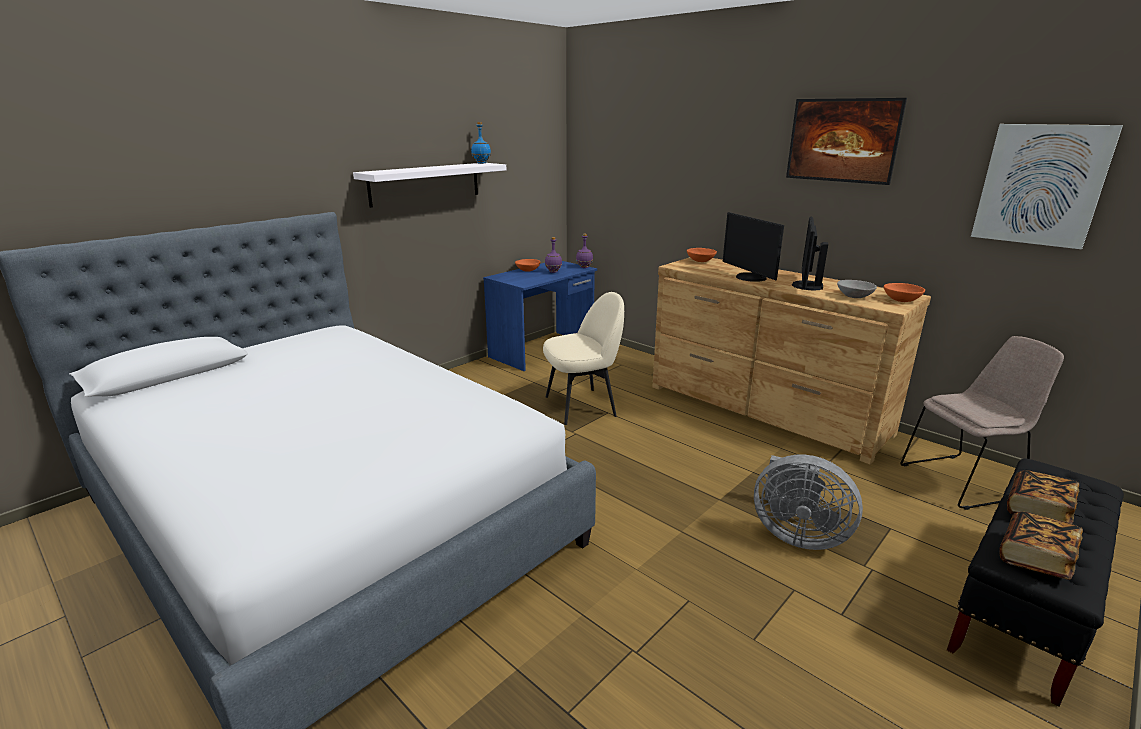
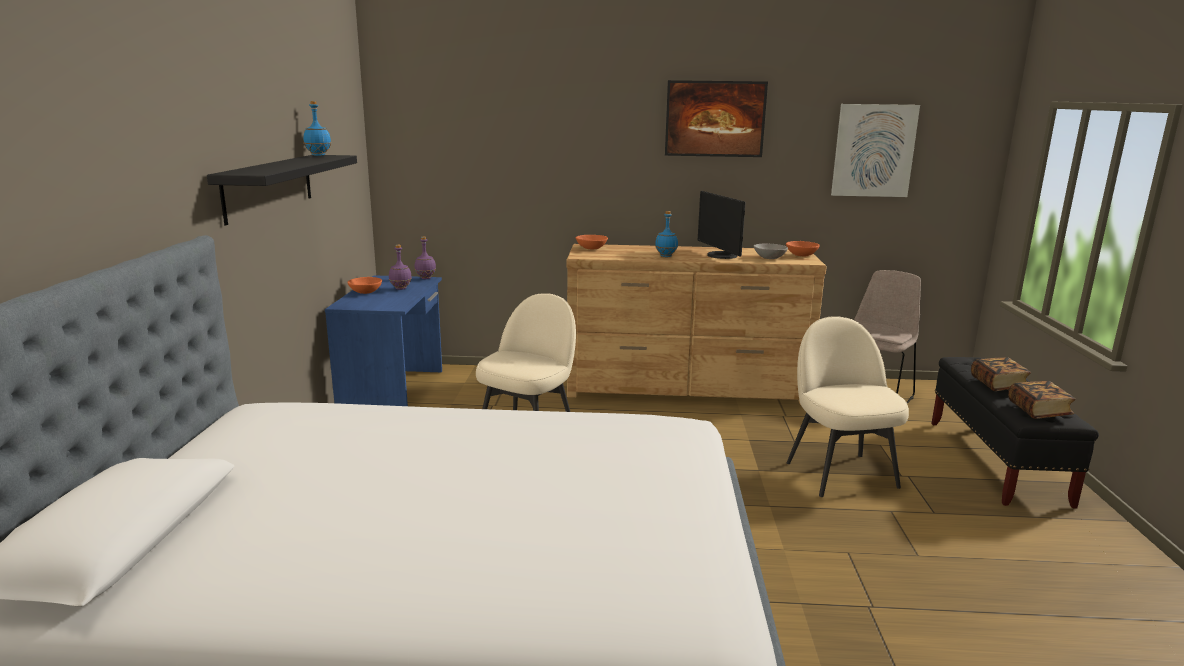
camera: 40 degrees left, 5 degrees down
white shelf [353,163,506,208] -> black shelf [207,155,357,225]
monitor [723,212,784,282] -> blue bottle [655,211,678,257]
grey fan [754,455,863,550] -> beige chair [786,316,909,497]

